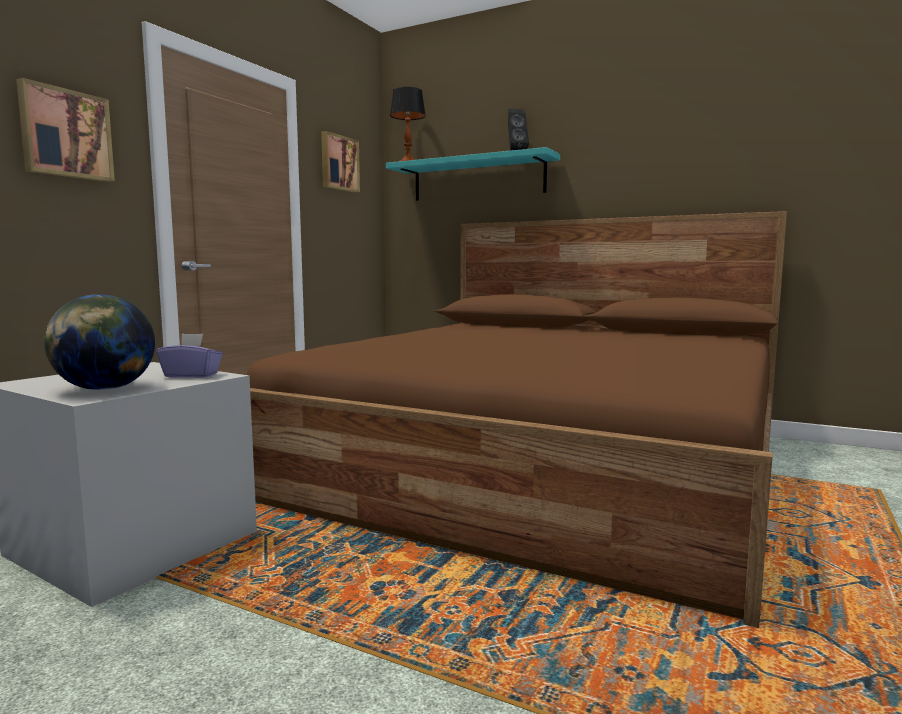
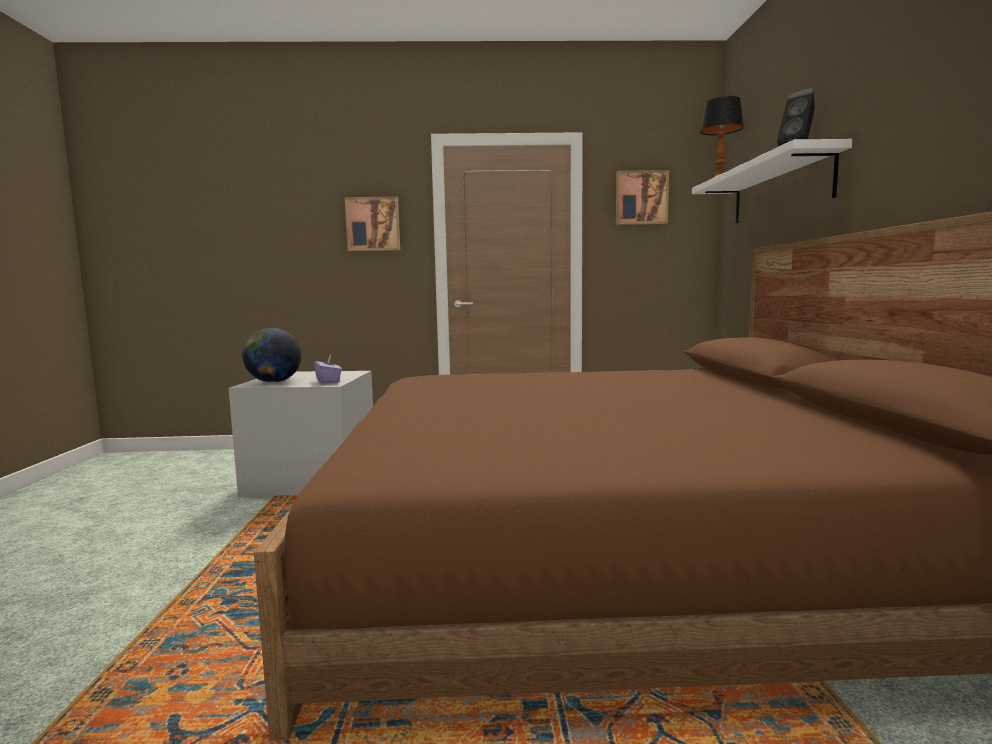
camera: 60 degrees right, 0 degrees up
turquoise shelf [386,147,560,201] -> white shelf [692,139,852,223]

